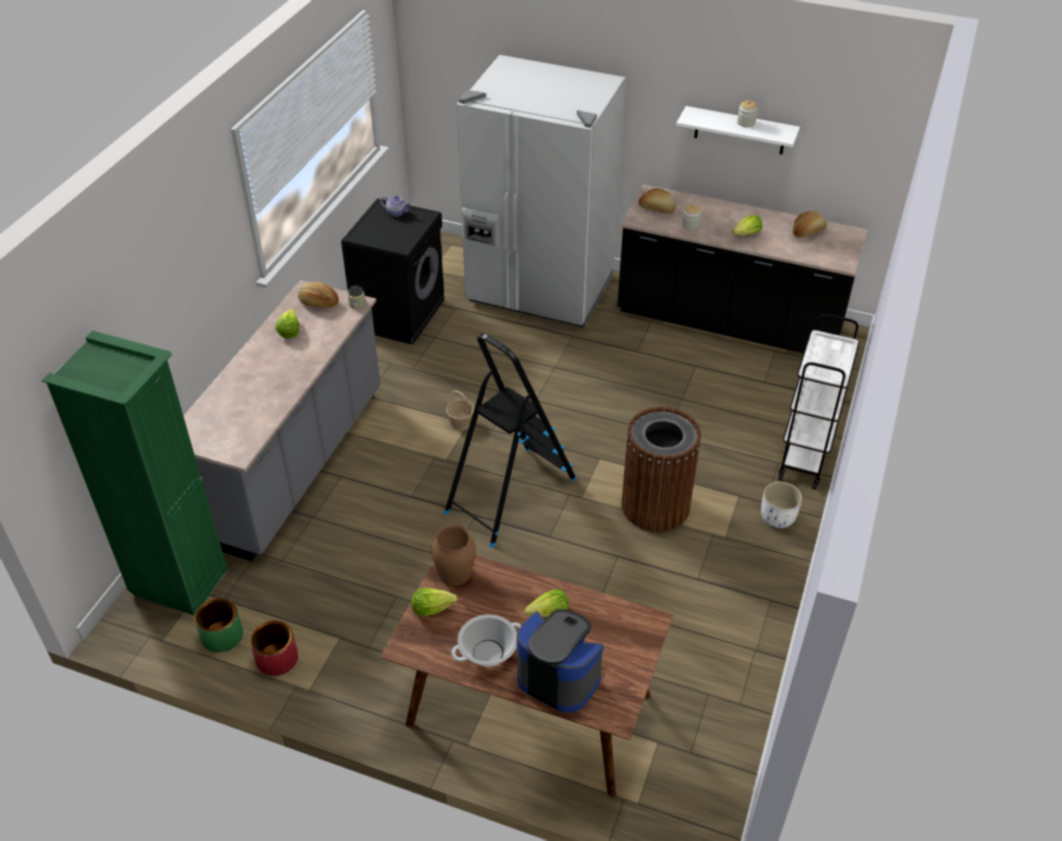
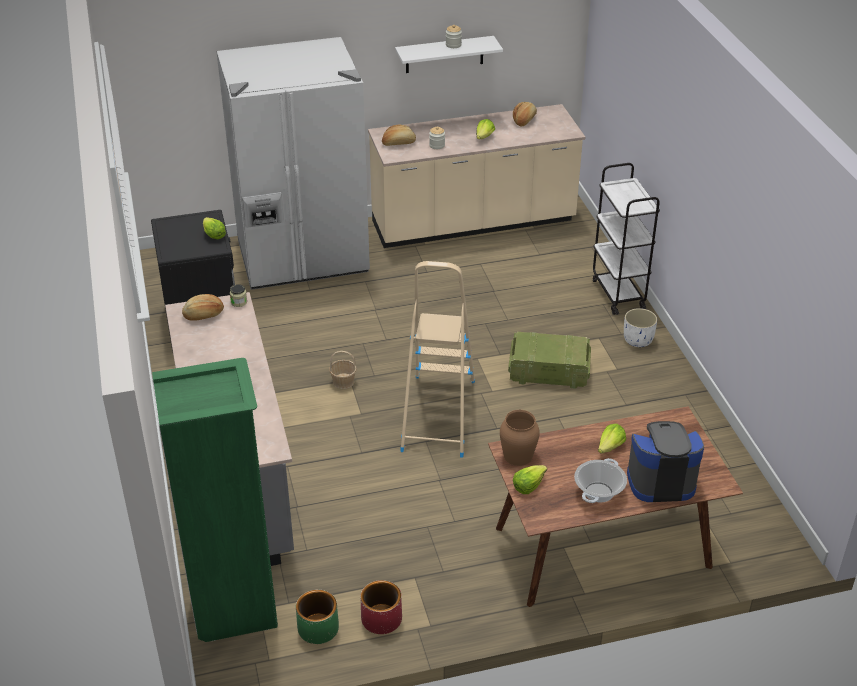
camera: 35 degrees left, 5 degrees down
lettuce [275,309,299,339] -> lettuce moved to [203,217,226,239]
teapot [380,196,411,217] -> none
black step ladder [444,333,576,548] -> beige step ladder [400,261,475,458]
black counter [617,184,868,354] -> beige counter [368,104,585,248]
brown trash can [621,407,701,532] -> crate [508,332,591,389]

